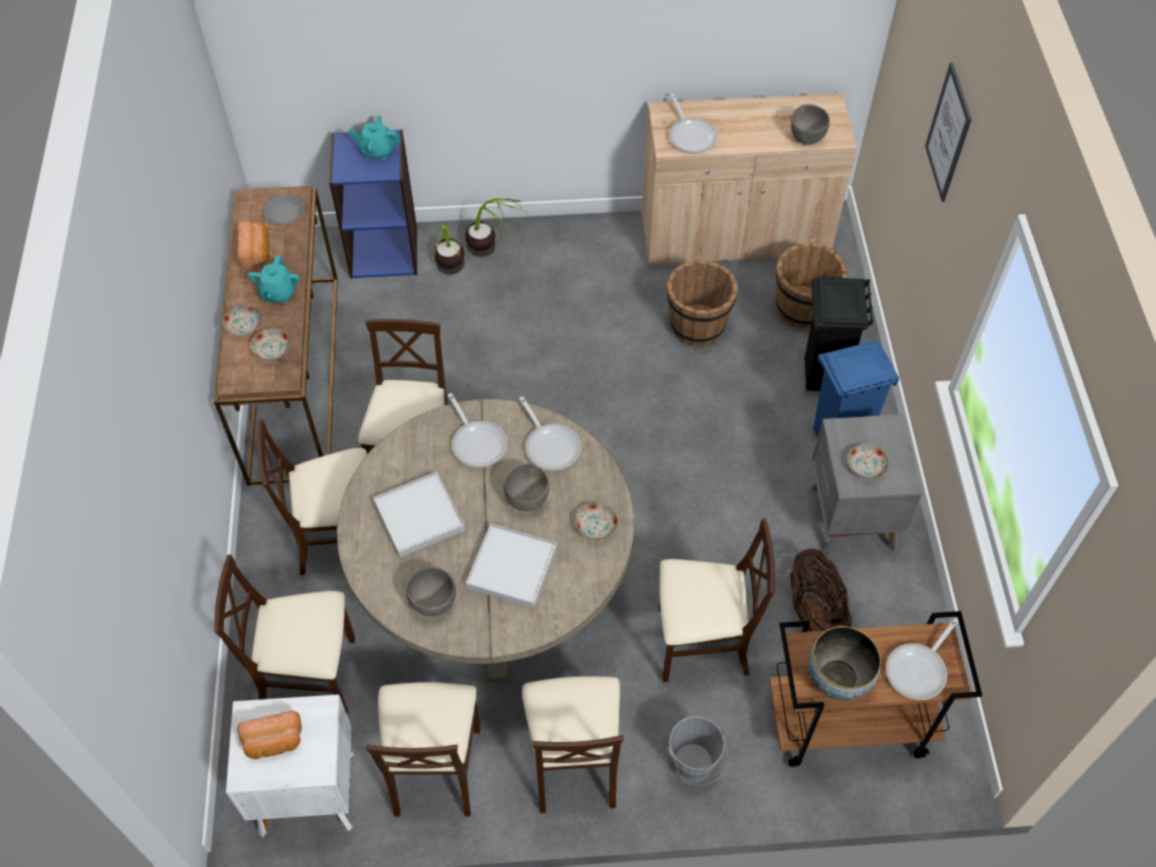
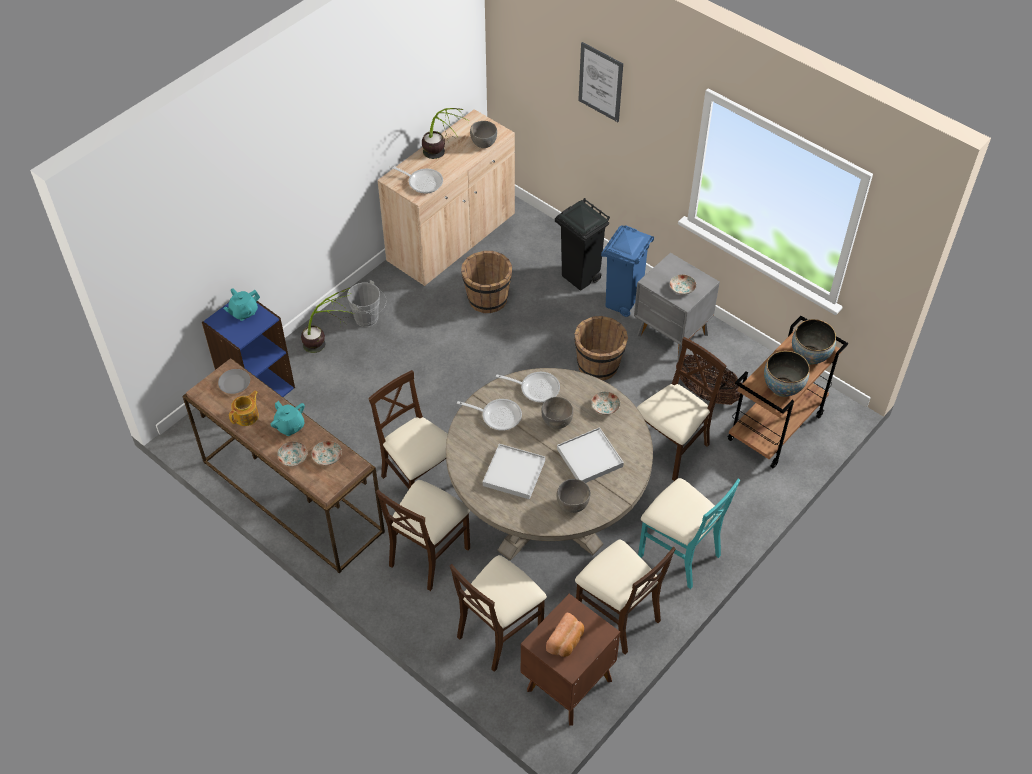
camera: 45 degrees left, 5 degrees down
white nightstand [226,694,354,837] -> brown nightstand [520,594,620,726]
bread [238,221,269,270] -> teapot [229,391,259,426]
potted plant [425,223,464,275] -> potted plant moved to [422,108,469,159]
beige chair [522,676,624,813] -> turquoise chair [638,478,740,589]
grey bucket [668,716,729,785] -> grey bucket moved to [347,280,386,327]
brown bucket [776,242,848,328] -> brown bucket moved to [574,316,628,380]
frying pan [886,618,959,700] -> bowl [792,319,836,365]

